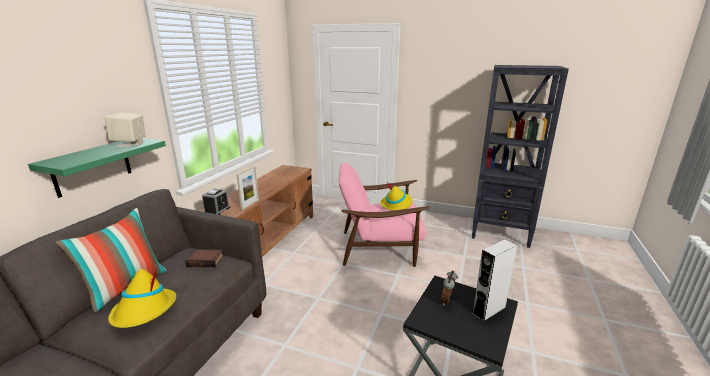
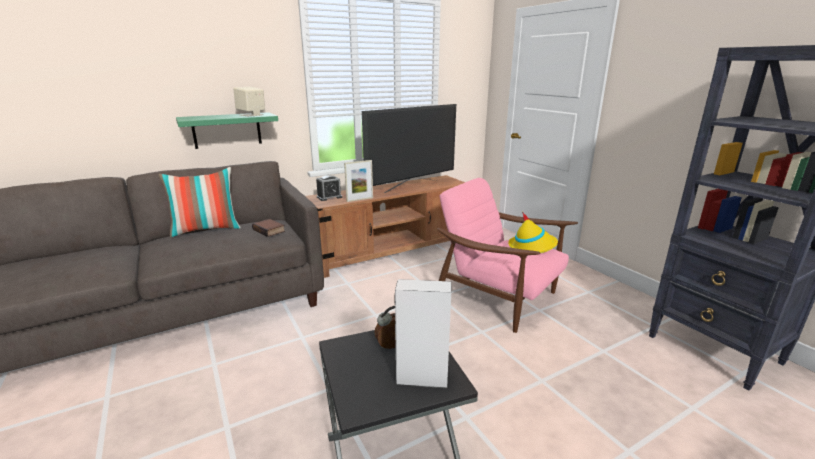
camera: 40 degrees right, 0 degrees up
yellow hat [108,268,177,328] -> none
none -> television [362,104,456,193]

